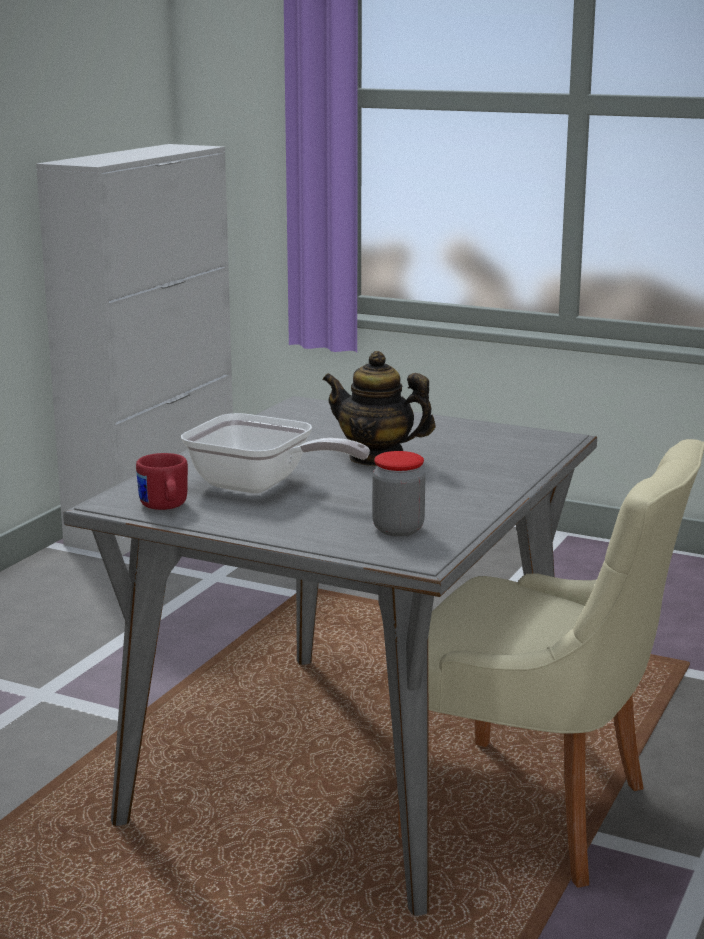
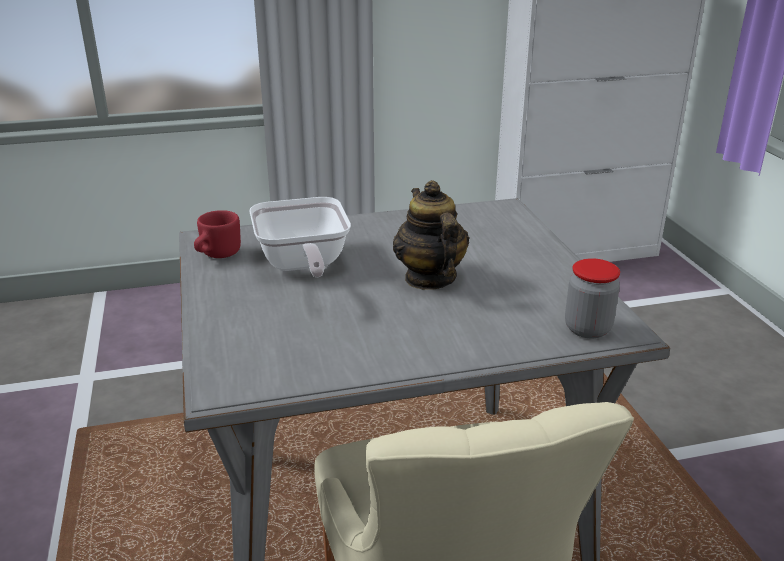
camera: 50 degrees right, 10 degrees up
jar [372,451,425,536] -> jar moved to [565,258,620,339]

